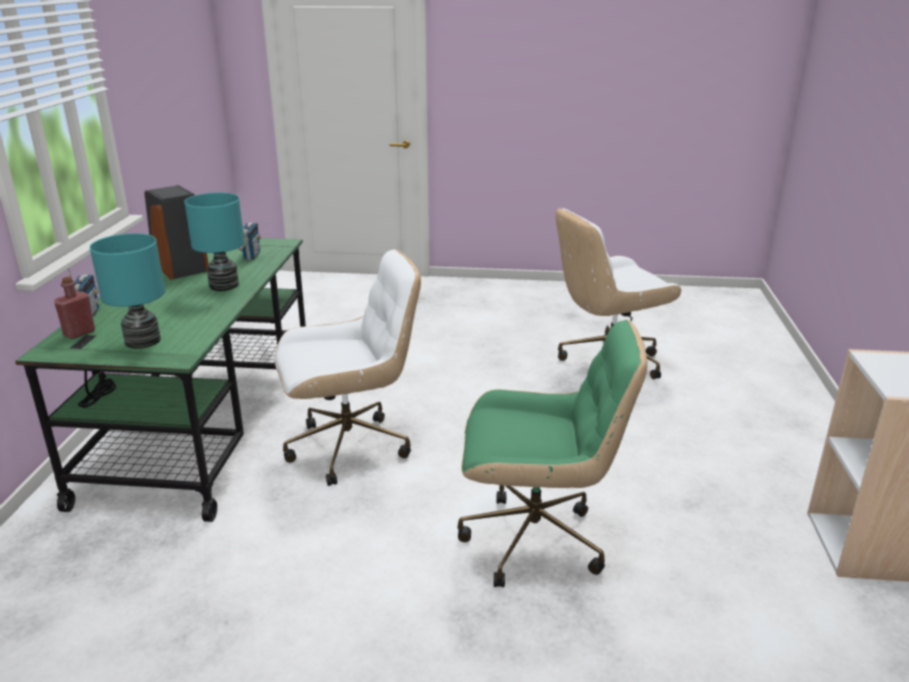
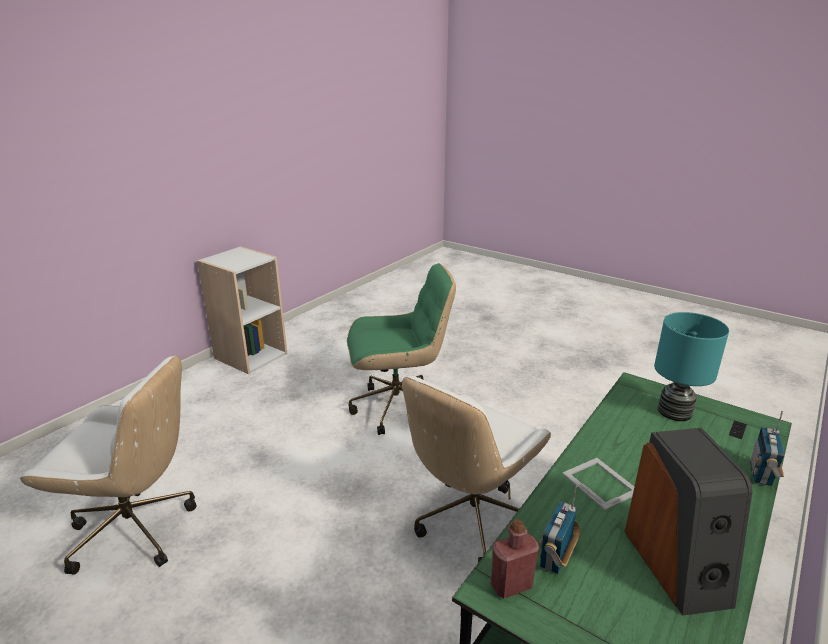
camera: 150 degrees left, 0 degrees up
red bottle [54,276,95,339] -> red bottle moved to [491,519,539,599]
turquoise table lamp [184,192,244,291] -> picture frame [562,458,634,510]
white office chair [275,249,421,486] -> white office chair turned 60 degrees counterclockwise [402,376,551,563]
green office chair [457,320,647,587] -> green office chair turned 135 degrees clockwise [347,263,456,435]

